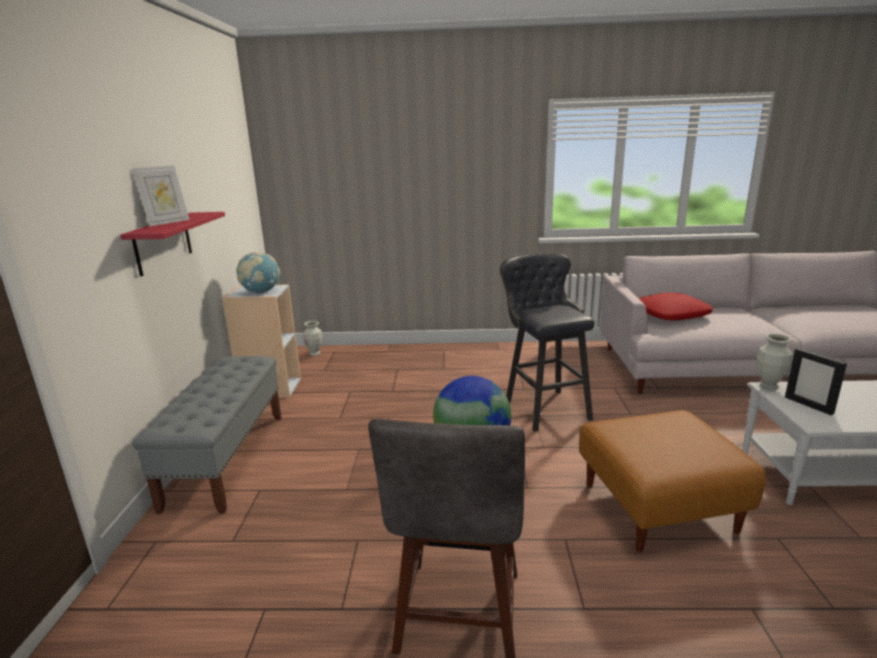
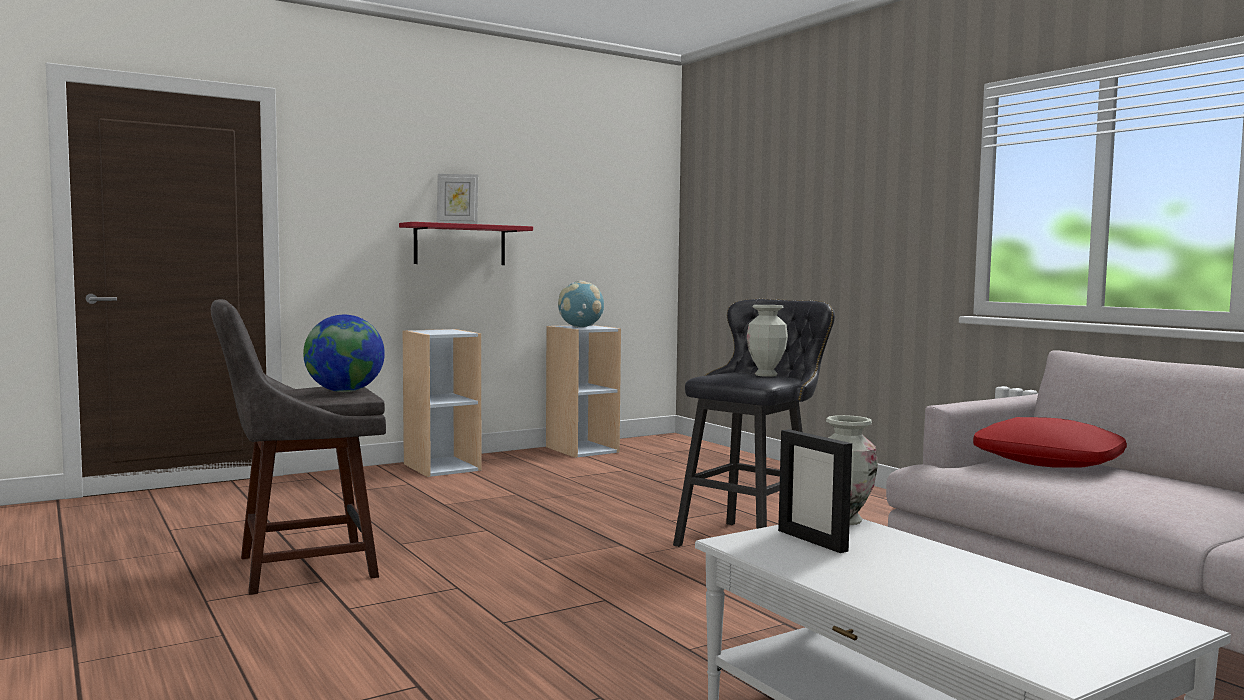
camera: 55 degrees right, 15 degrees down
grey bench [132,356,282,514] -> bookcase [403,329,481,477]
vase [303,321,323,356] -> vase moved to [747,305,788,377]
brown ottoman [579,410,766,552] -> none
picture frame [785,348,847,415] -> picture frame turned 60 degrees counterclockwise [778,429,852,553]

